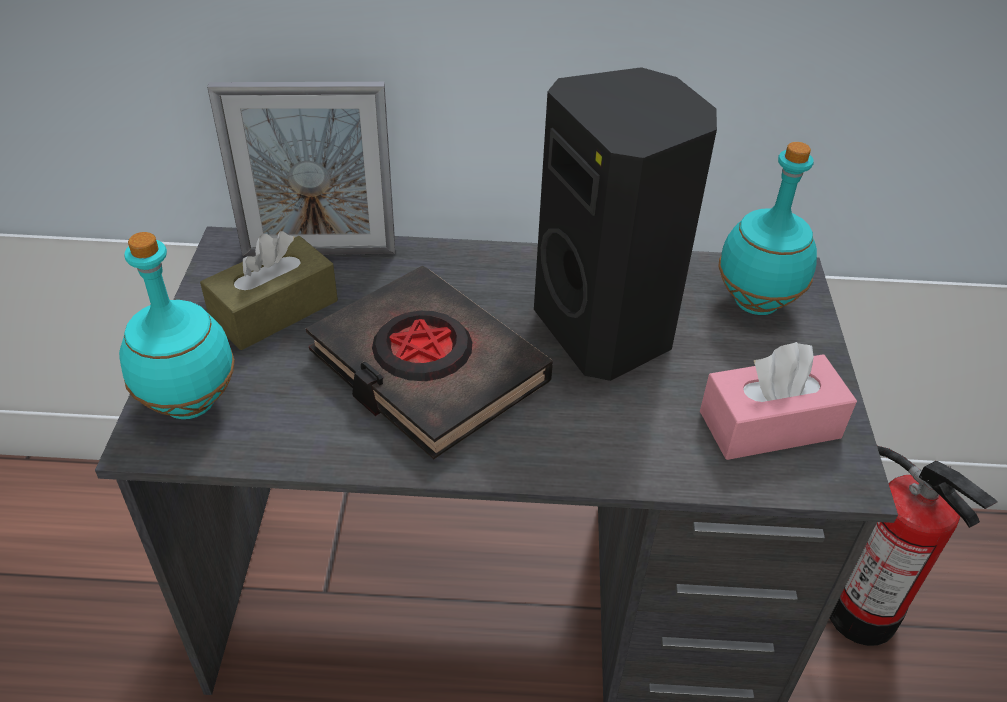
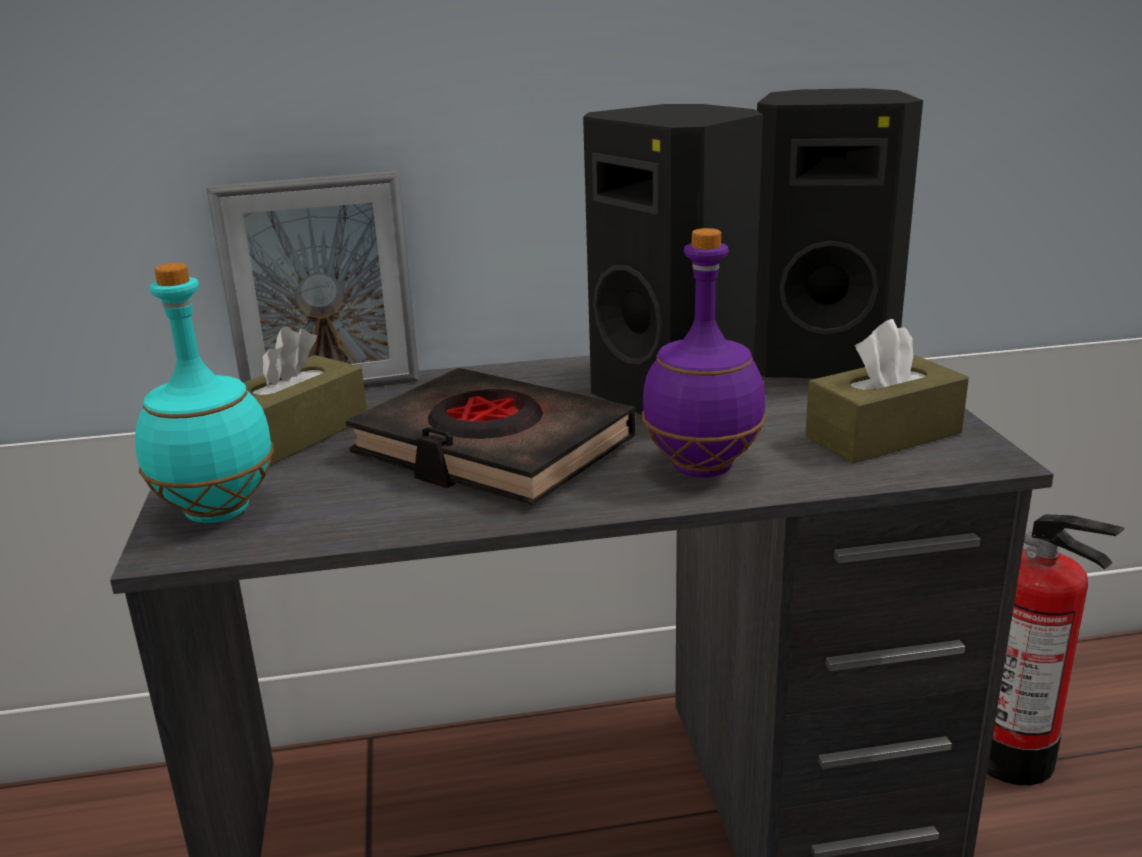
camera: 10 degrees left, 20 degrees down
pink tissue box [700,342,857,460] -> brown tissue box [805,319,969,463]
turquoise bottle [718,142,817,315] -> black speaker [754,88,923,378]
none -> purple bottle [642,228,766,478]

